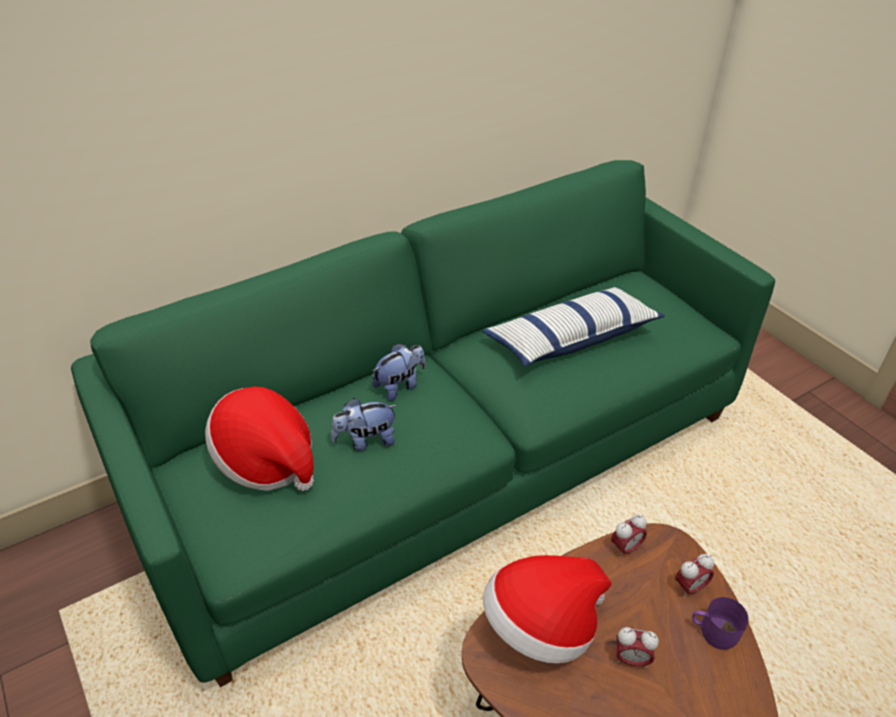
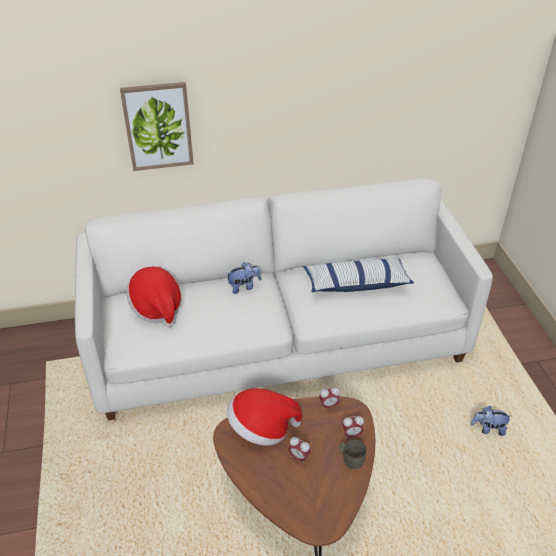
camera: 20 degrees right, 0 degrees up
green sofa [71,160,775,687] -> white sofa [75,178,493,421]
plush toy [331,398,398,451] -> plush toy moved to [471,406,512,436]
purple mug [692,597,749,650] -> grey mug [340,440,366,469]
none -> picture [120,82,194,171]

